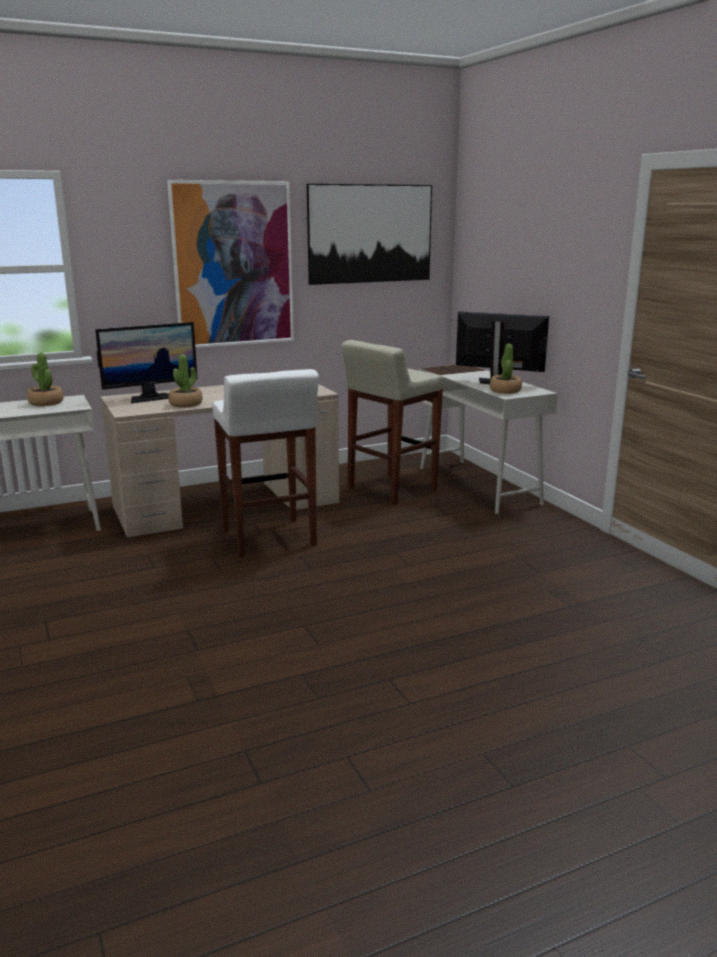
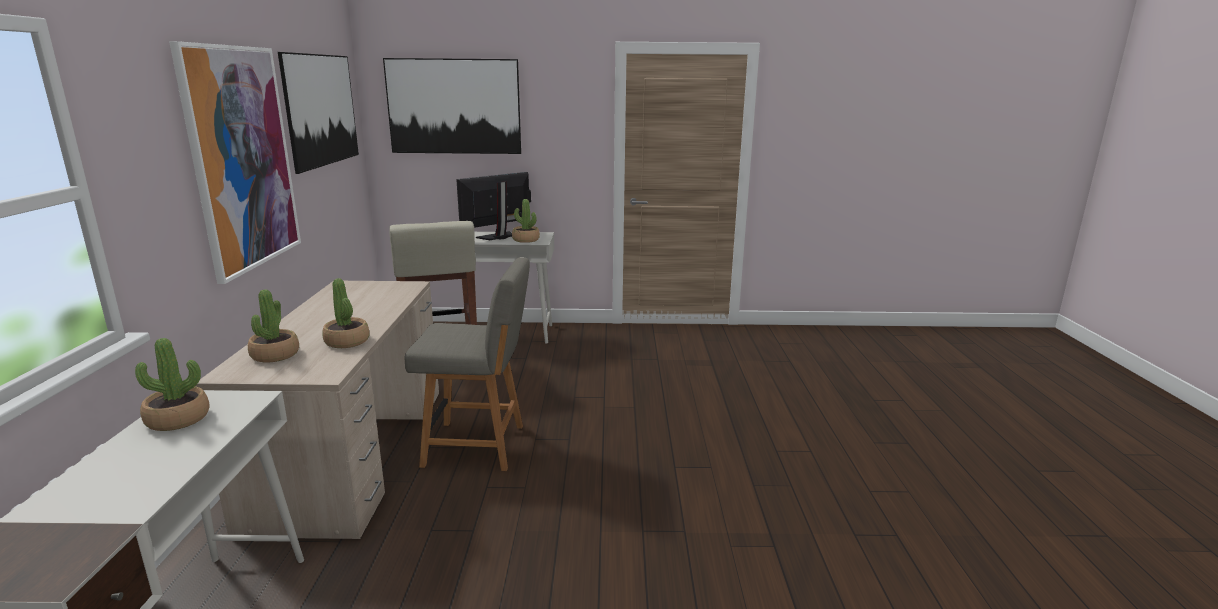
camera: 65 degrees left, 0 degrees up
monitor [95,322,198,403] -> potted plant [248,289,299,362]
white stool [212,369,319,557] -> grey chair [404,257,530,471]
none -> picture [383,58,521,154]

